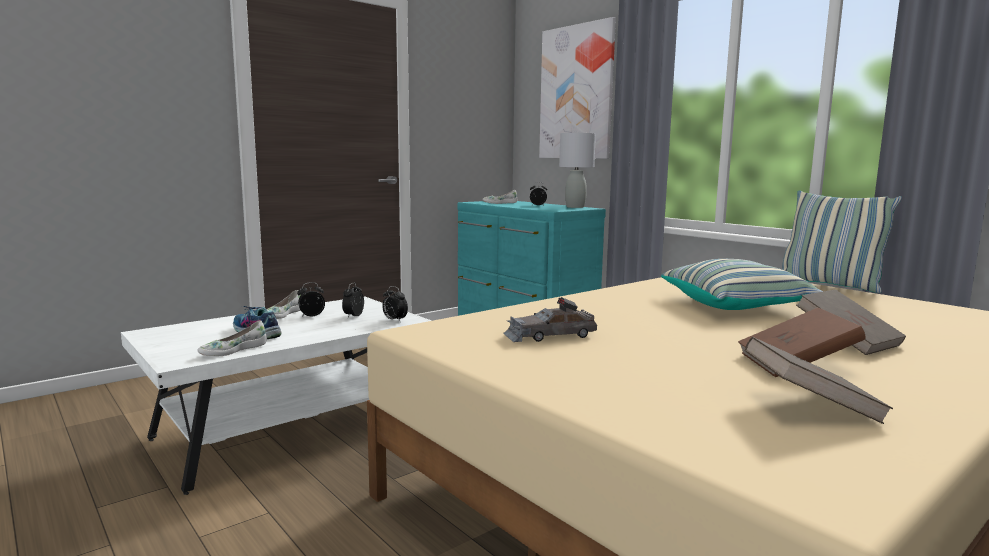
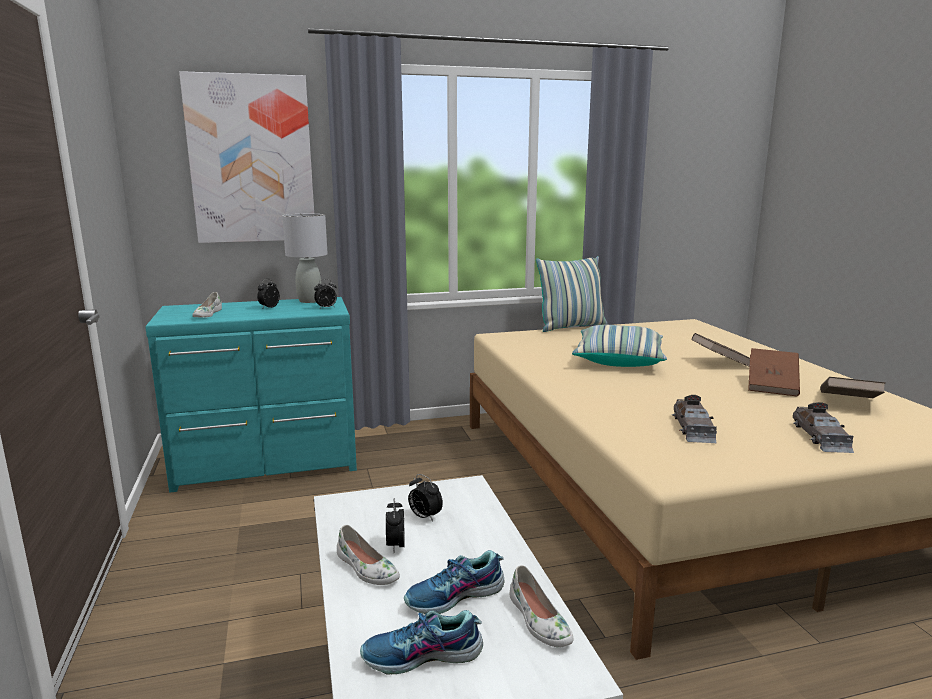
camera: 65 degrees left, 5 degrees up
alarm clock [382,286,408,321] -> alarm clock moved to [314,279,337,308]
none -> shoe [360,610,483,674]
none -> grey toy car [793,402,854,453]

